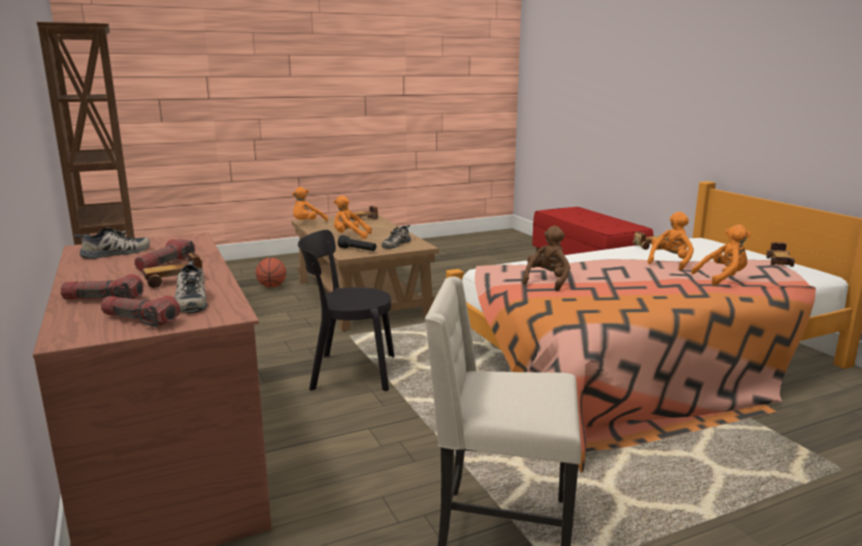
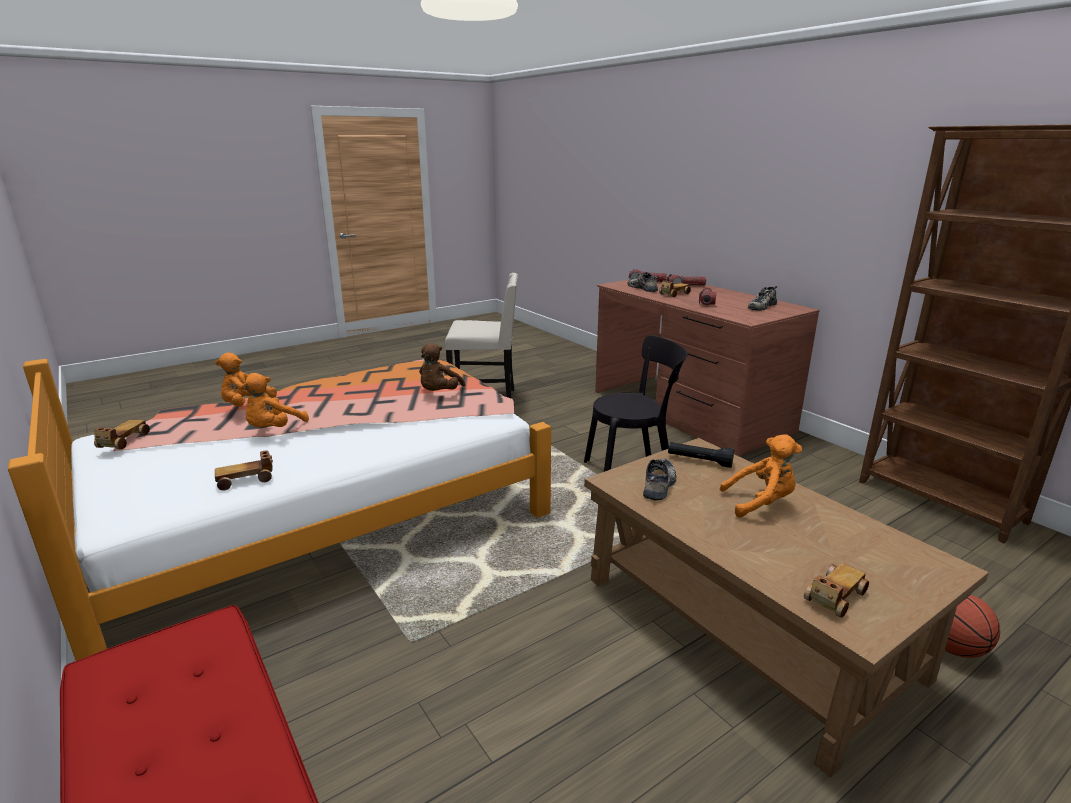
camera: 170 degrees right, 5 degrees up
orange plush toy [292,187,328,221] -> none

